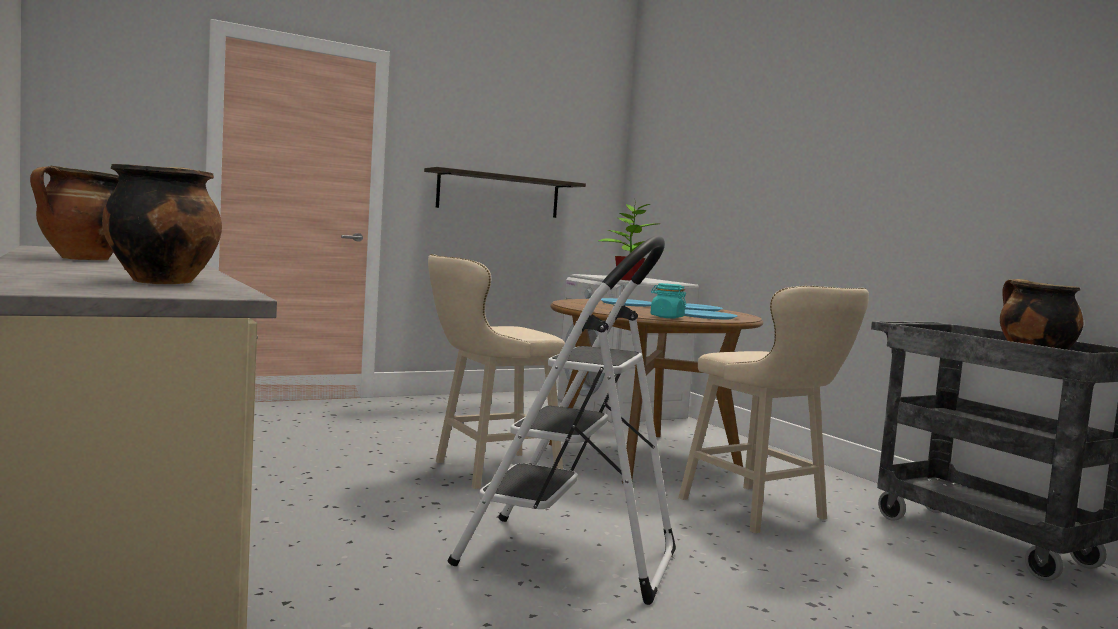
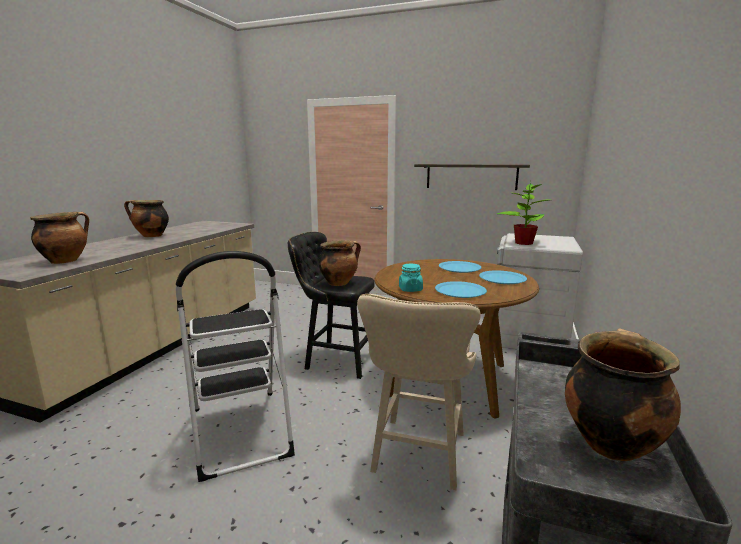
camera: 50 degrees right, 10 degrees up
beige stool [428,254,565,489] -> black stool [288,232,375,379]
none -> cooking pot [319,240,361,286]

